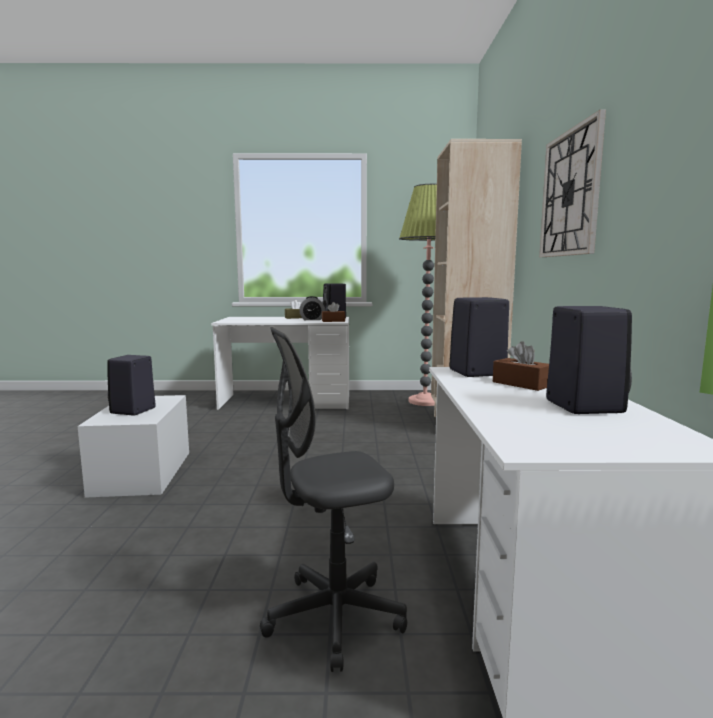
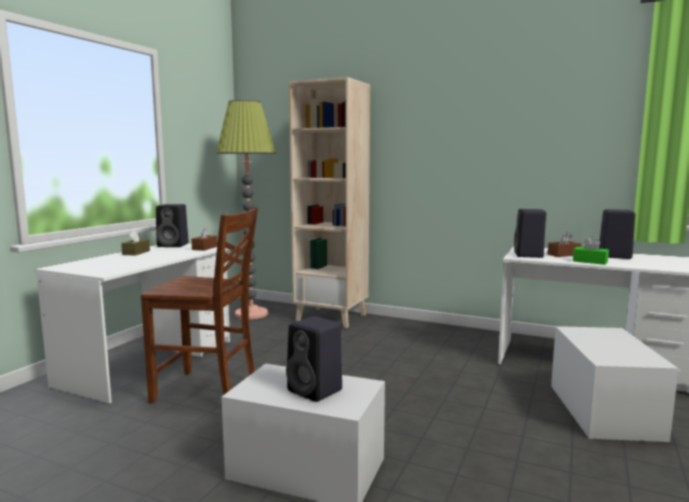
camera: 65 degrees left, 0 degrees up
grey office chair [260,327,407,672] -> white storage box [551,326,679,442]
alarm clock [299,296,325,320] -> none
wall clock [539,110,606,257] -> none
none -> brown chair [141,207,258,403]
none -> green tissue box [573,237,609,265]

